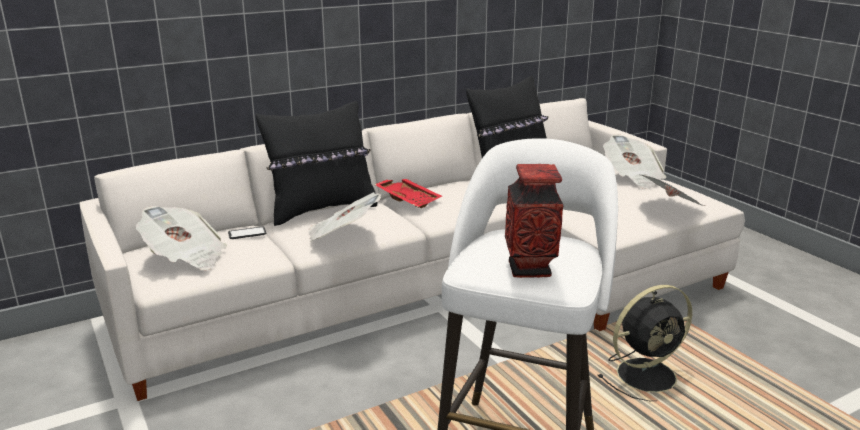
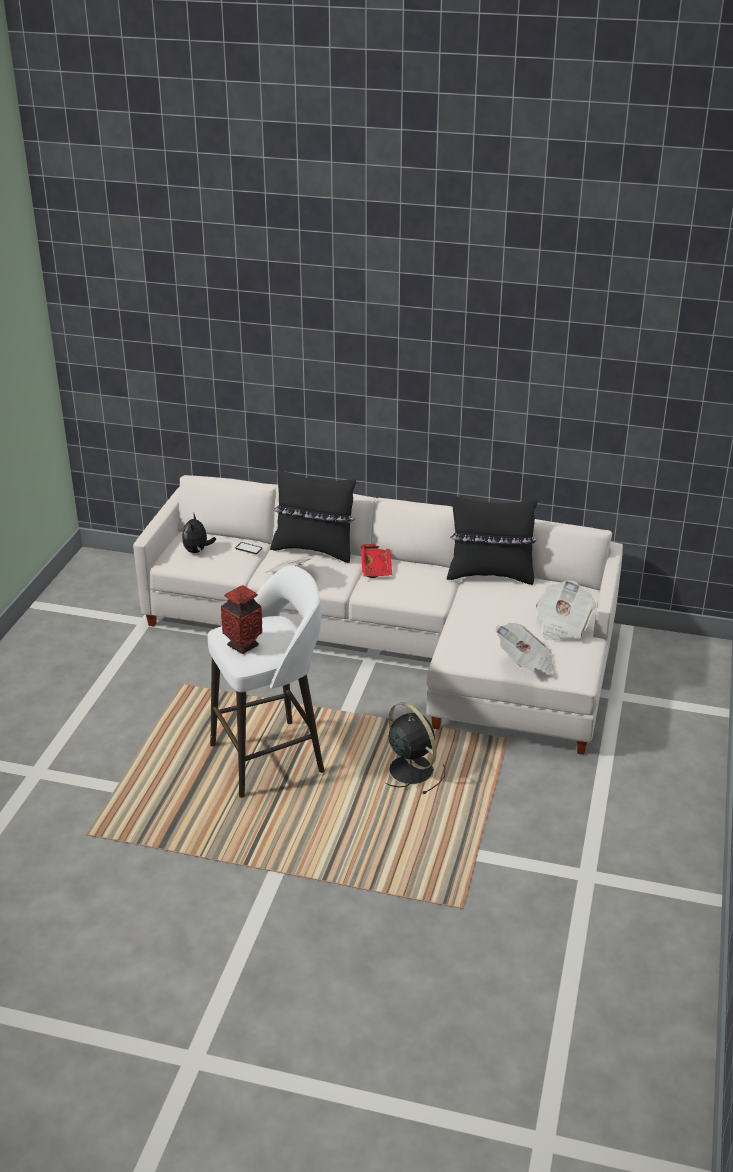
camera: 45 degrees right, 10 degrees up
newspaper [136,206,227,270] -> plush toy [182,514,216,553]
black fan [597,285,692,401] -> black fan turned 150 degrees counterclockwise [386,702,445,794]

